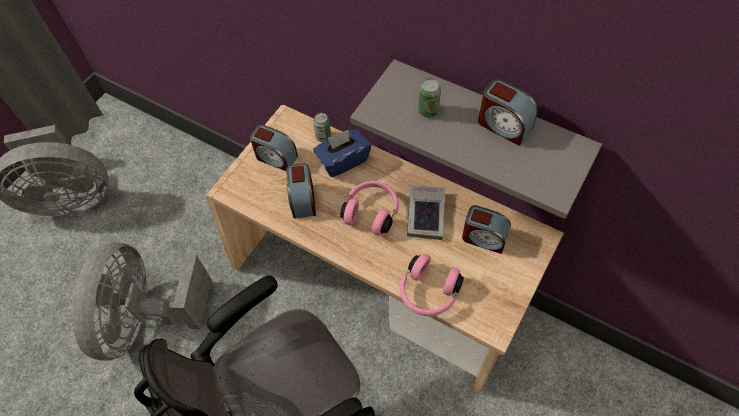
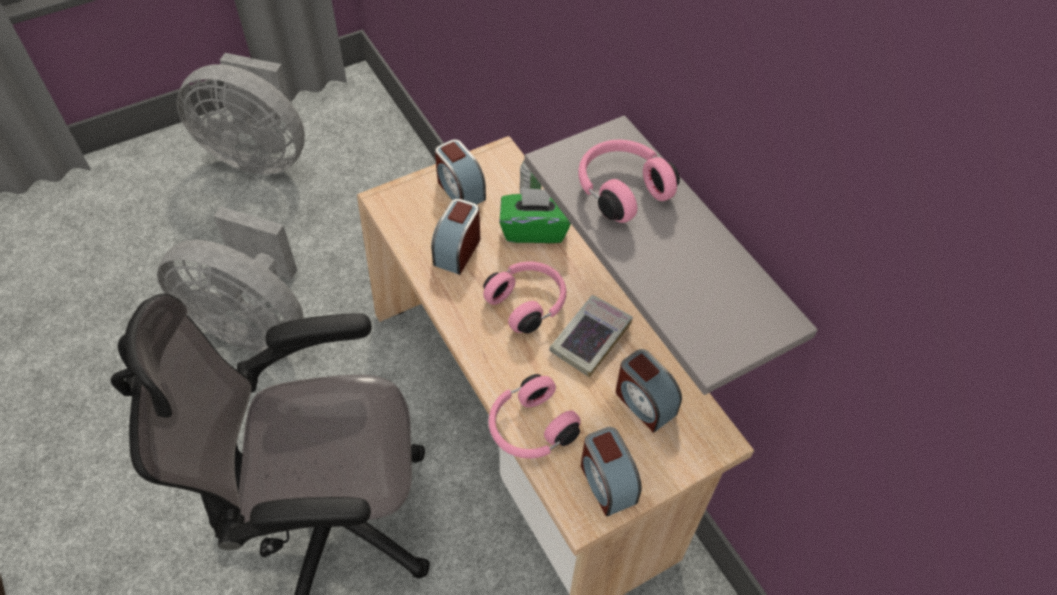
camera: 25 degrees right, 5 degrees down
grey fan [72,242,212,361] -> grey fan turned 105 degrees counterclockwise [157,207,304,352]
blue tissue box [313,129,371,177] -> green tissue box [499,187,571,243]
can [418,78,441,118] -> pink headphones [578,140,680,223]
alarm clock [478,79,538,146] -> alarm clock moved to [581,427,642,517]

